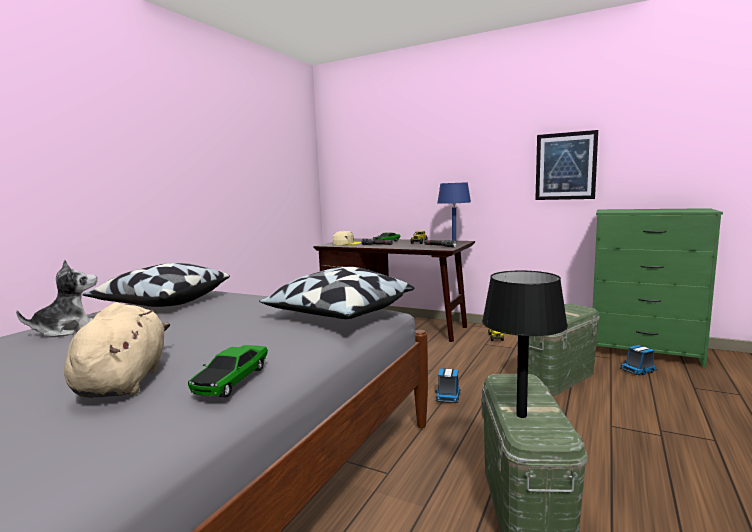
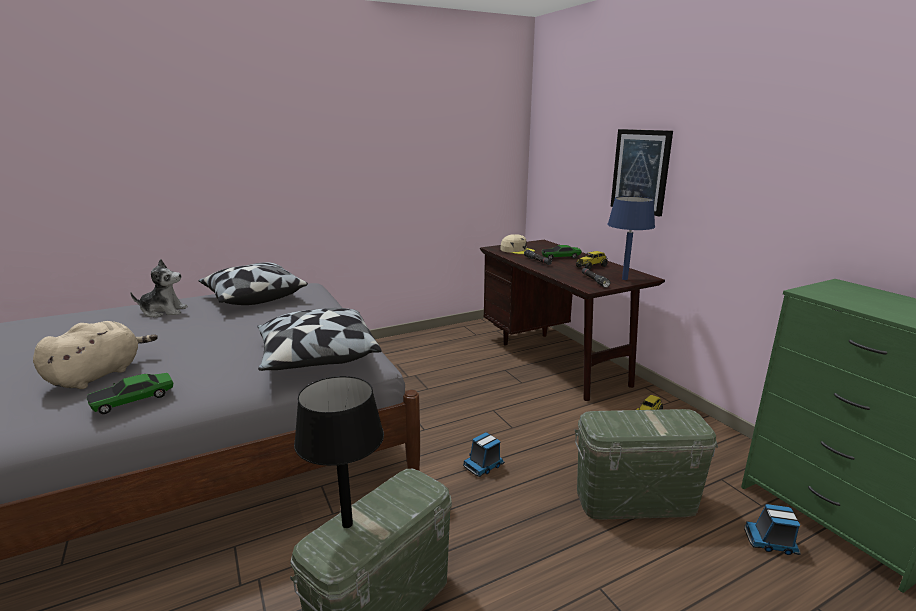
camera: 35 degrees right, 10 degrees up
picture [535,130,598,200] -> picture moved to [610,129,673,217]

